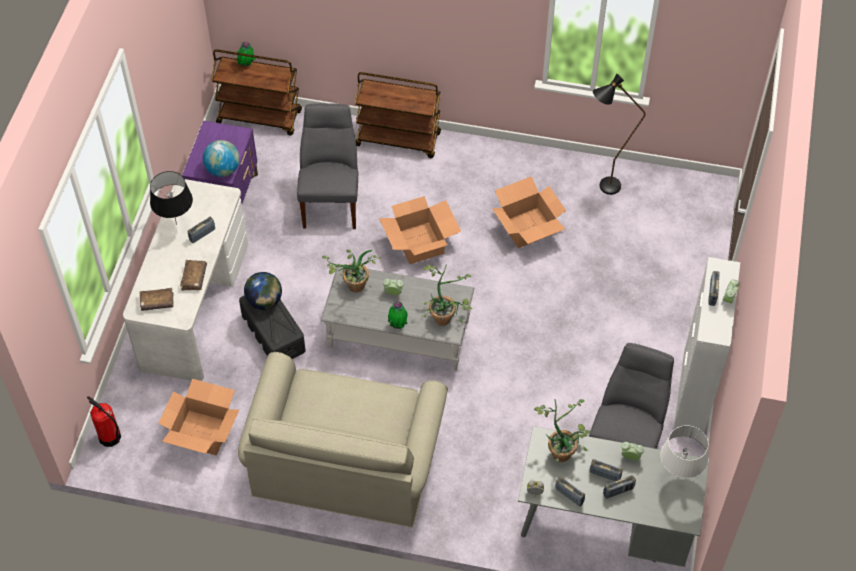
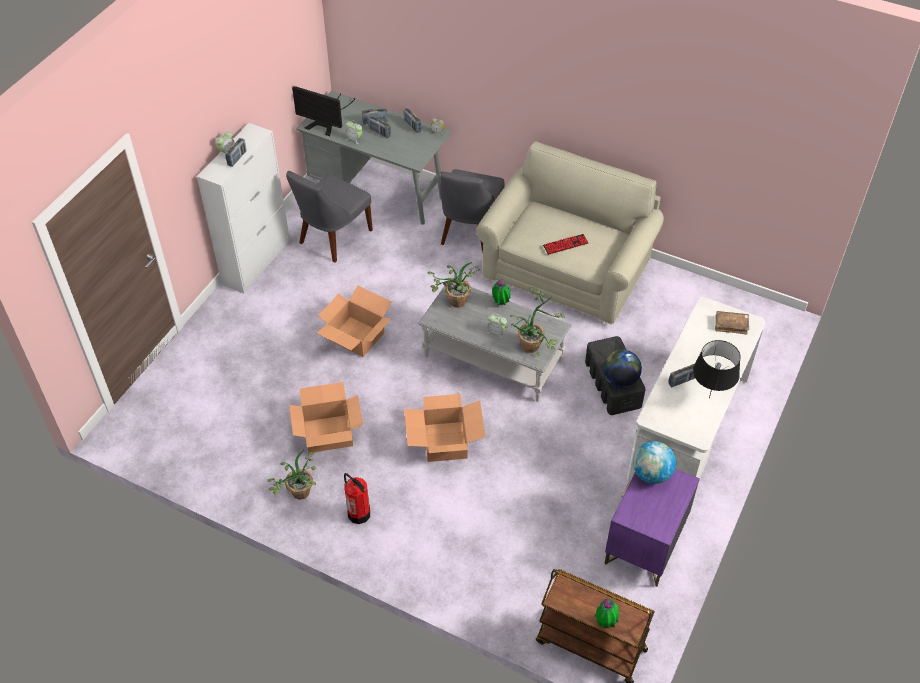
camera: 165 degrees left, 5 degrees down
fire extinguisher [87,396,121,447] -> fire extinguisher moved to [344,473,370,524]
cardboard box [158,379,239,455] -> cardboard box moved to [317,286,392,357]
brown book [180,260,207,290] -> none
grey chair [297,103,359,229] -> grey chair moved to [440,169,505,253]
brown cart [355,72,441,158] -> none
potted plant [534,399,590,462] -> potted plant moved to [267,450,317,500]
black floor lamp [593,74,646,195] -> none
white table lamp [660,425,708,478] -> monitor [292,86,355,136]
none -> keyboard [543,234,588,255]

